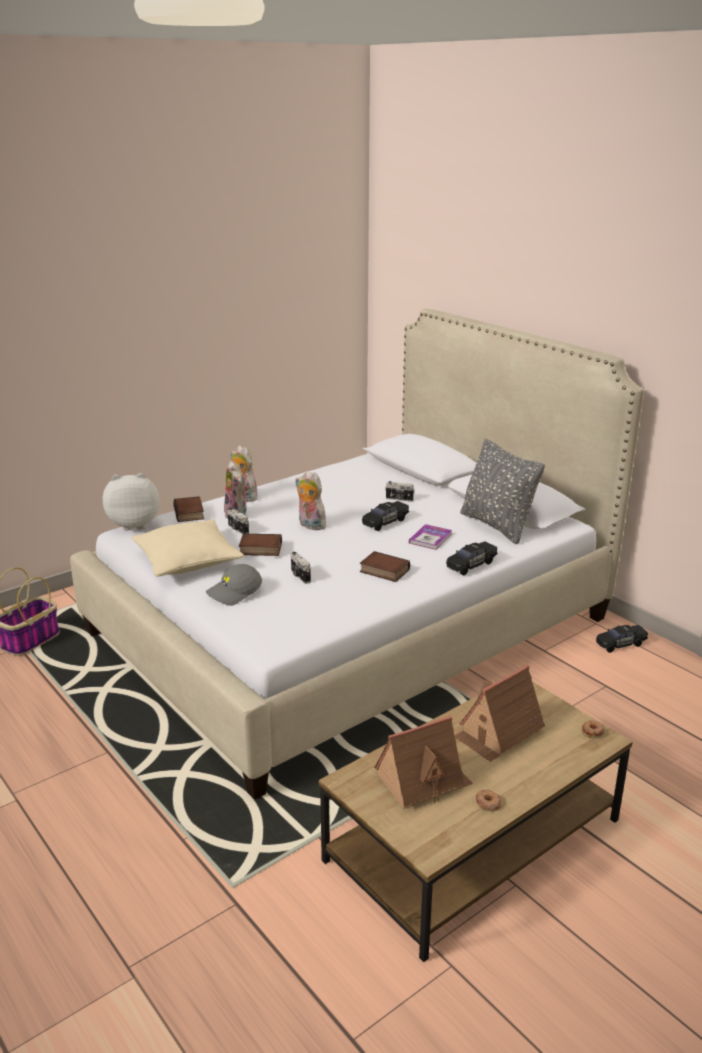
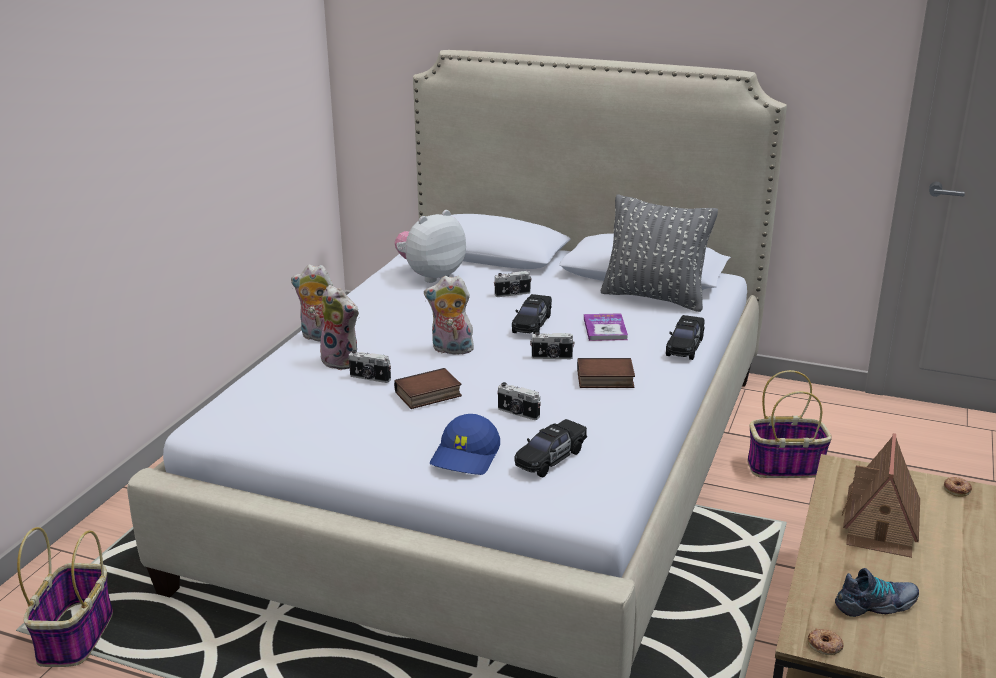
camera: 30 degrees left, 0 degrees up
plush toy [103,473,160,530] -> plush toy moved to [394,210,466,283]
beige pillow [132,520,244,577] -> none
book [173,496,204,522] -> none
grey cap [206,564,262,606] -> blue cap [430,414,500,475]
toy house [374,716,473,809] -> shoe [835,568,919,617]
donut [476,789,501,811] -> donut moved to [808,629,843,655]
black toy car [596,625,648,653] -> black toy car moved to [514,419,587,477]
none -> camera [530,332,575,359]
none -> basket [747,370,832,478]

